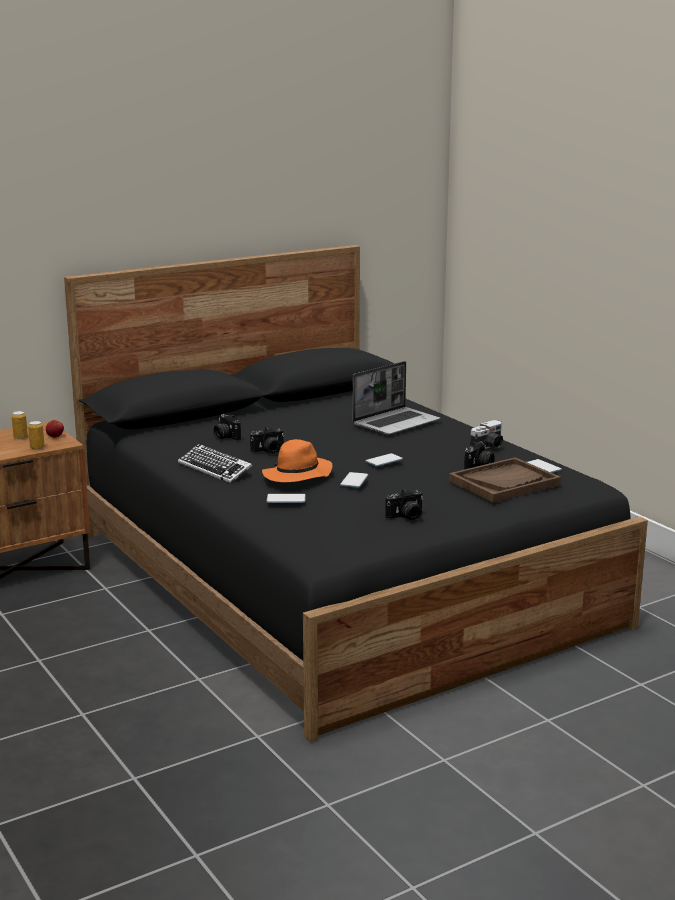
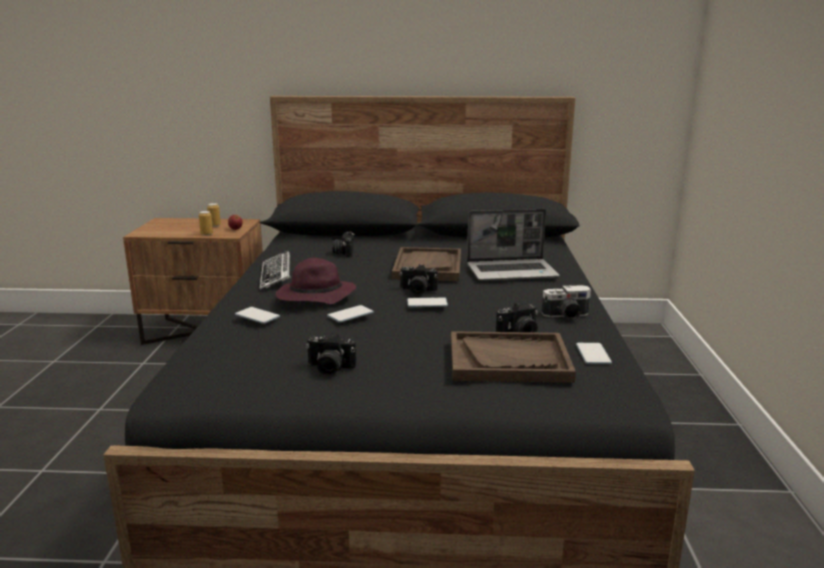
camera: 35 degrees right, 0 degrees up
camera [250,427,284,454] -> camera moved to [400,264,438,295]
orange hat [262,439,332,482] -> purple hat [276,258,356,304]
none -> brown tray [392,247,461,281]

